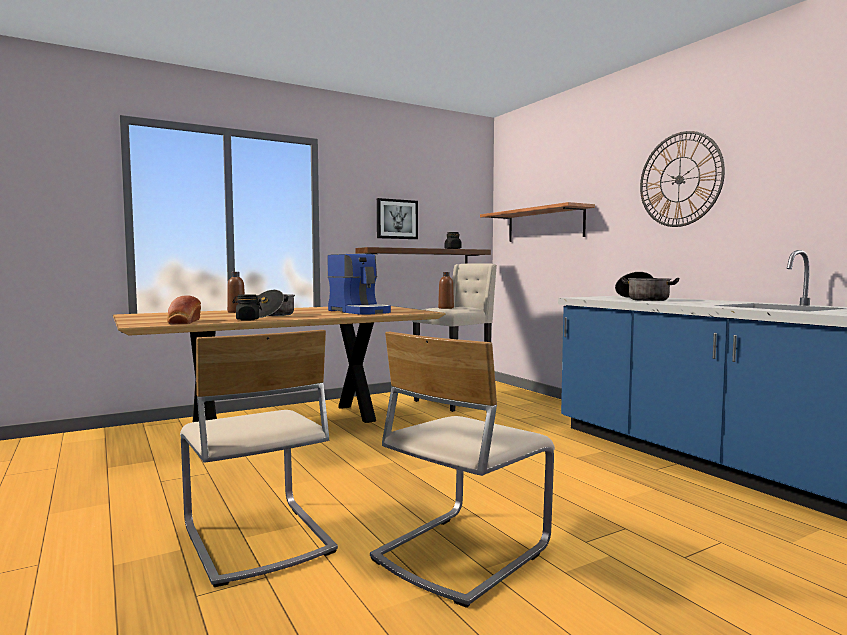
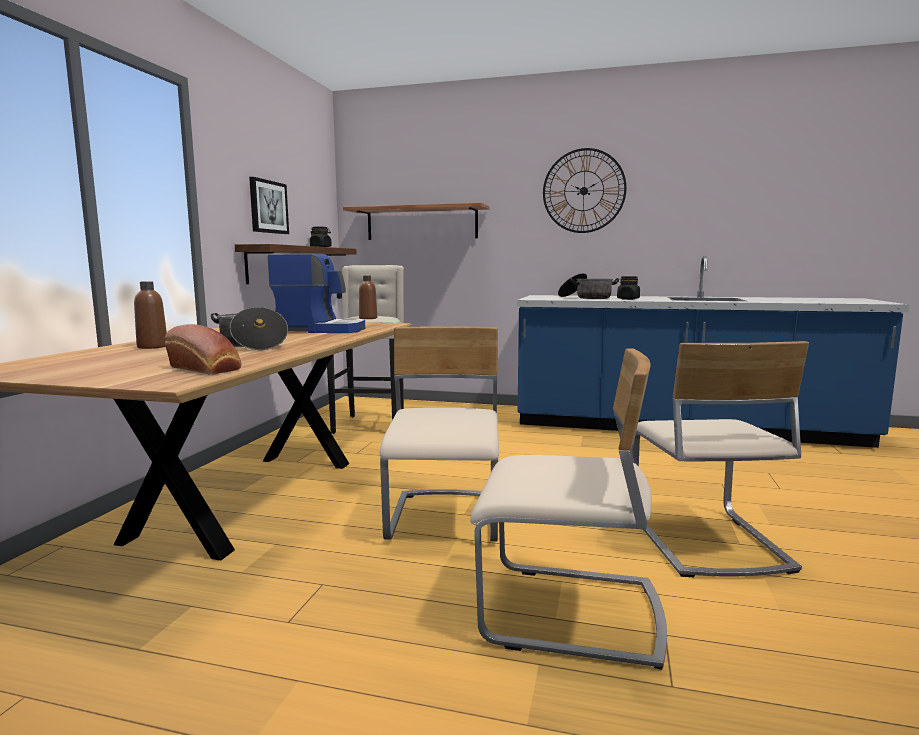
camera: 45 degrees left, 5 degrees up
black jar [232,294,262,321] -> black jar moved to [617,276,640,300]
none -> beige chair [380,326,499,541]

